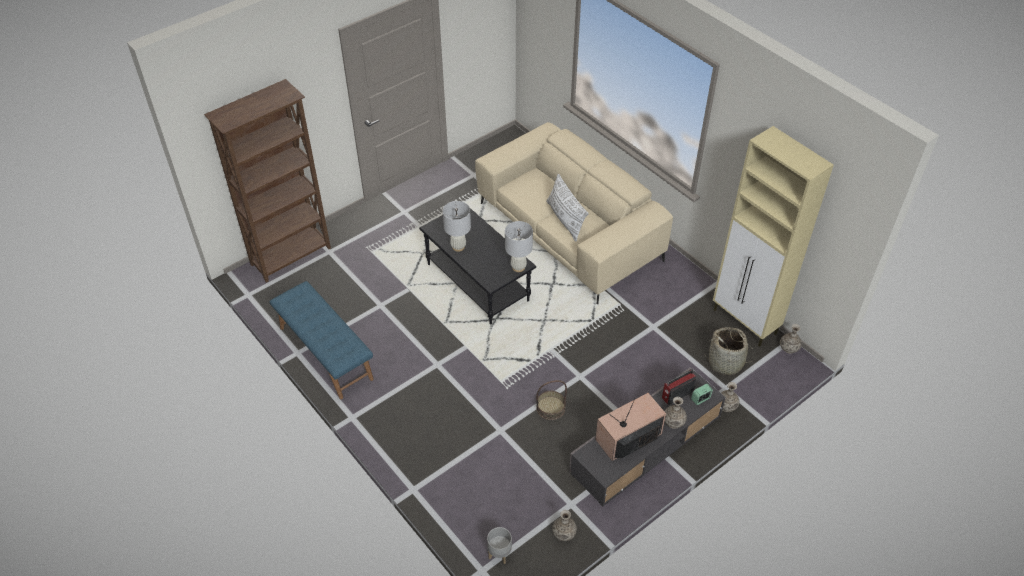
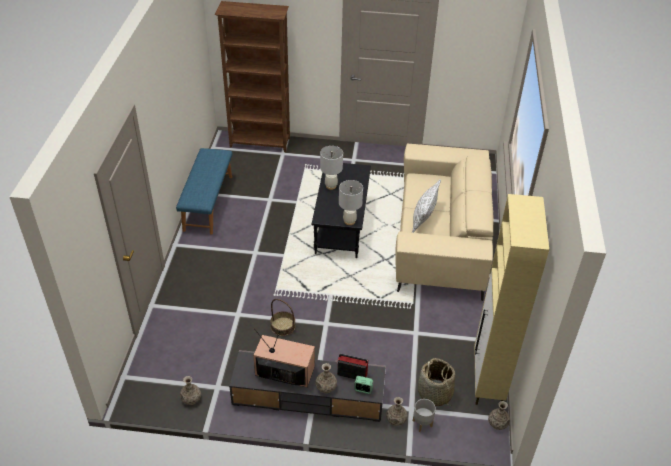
camera: 45 degrees right, 5 degrees down
grey planter [487,527,512,564] -> grey planter moved to [413,399,436,432]

